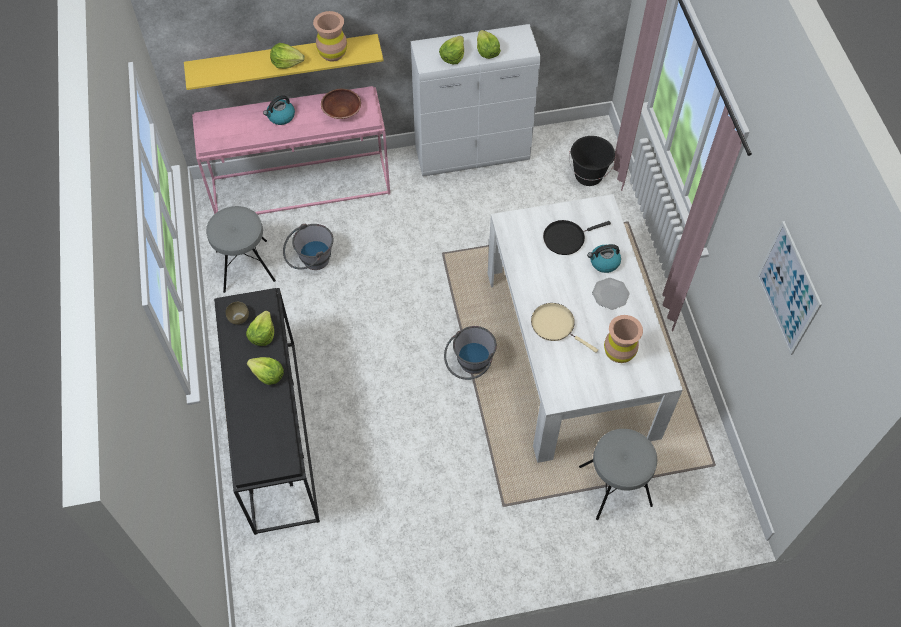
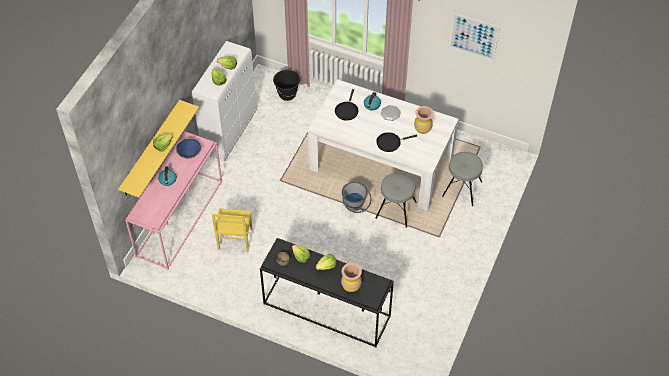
camera: 55 degrees left, 5 degrees down
grey stool [206,206,276,293] -> grey stool moved to [376,173,417,228]
grey bucket [283,224,334,270] -> yellow chair [212,208,252,252]
brown vase [313,11,347,62] -> brown vase moved to [341,263,362,292]
brown bowl [321,89,361,119] -> blue bowl [176,138,202,158]
beige frying pan [531,303,598,353] -> black frying pan [376,132,417,152]

